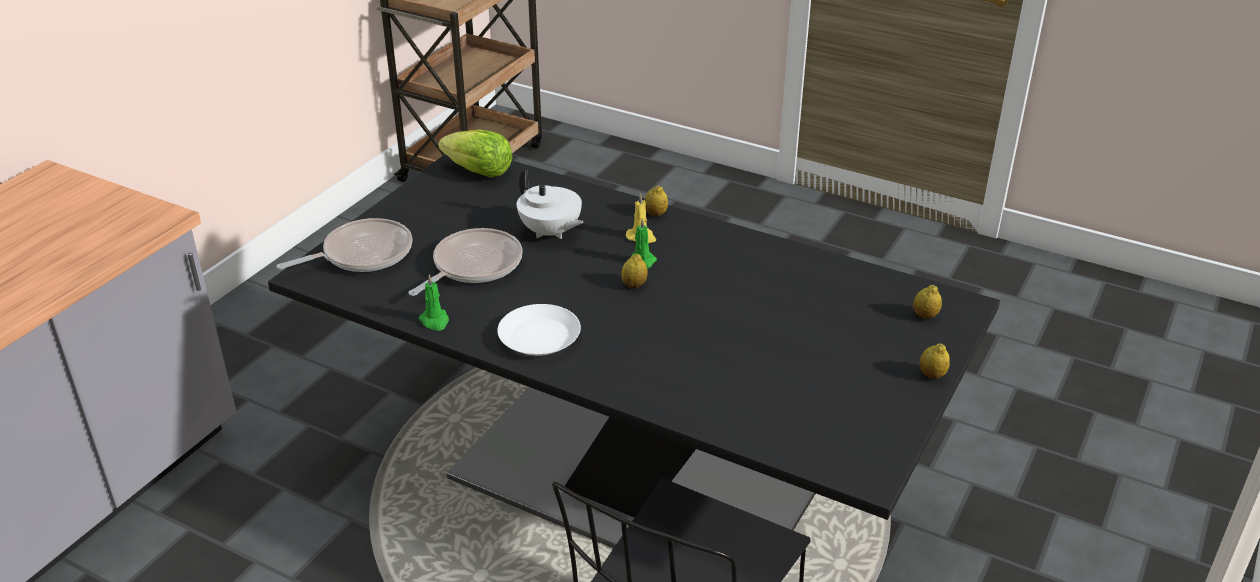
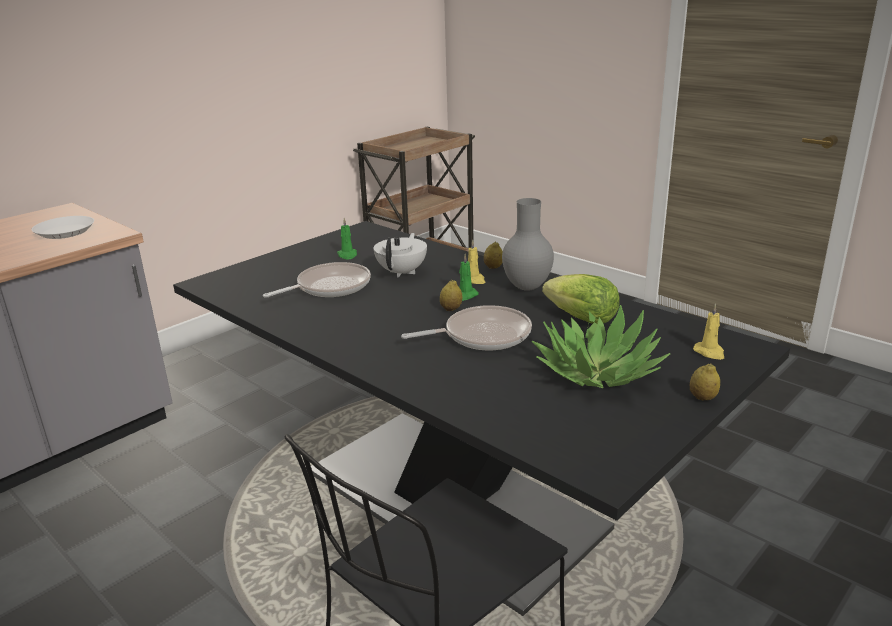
camera: 15 degrees right, 10 degrees down
frying pan [277,218,412,272] -> frying pan moved to [401,305,532,351]
green candle [419,274,449,331] -> green candle moved to [337,218,357,259]
lettuce [438,130,512,178] -> lettuce moved to [542,274,620,324]
white plate [497,304,581,356] -> white plate moved to [31,216,94,239]
white teapot [517,170,584,239] -> white teapot turned 135 degrees counterclockwise [374,233,427,277]
lemon [913,285,942,319] -> yellow candle [693,303,724,360]
none -> grey vase [502,198,554,291]
none -> potted plant [532,305,670,388]

